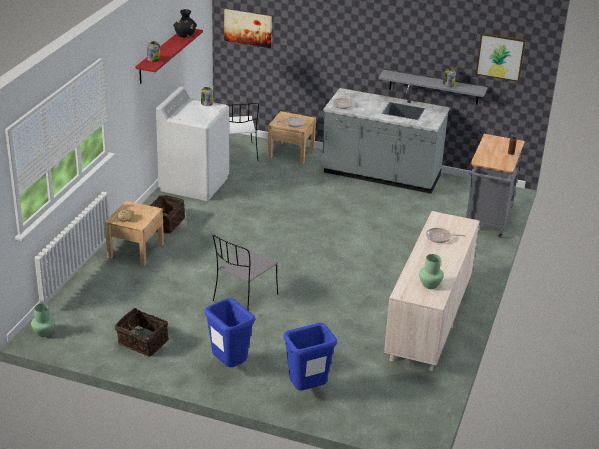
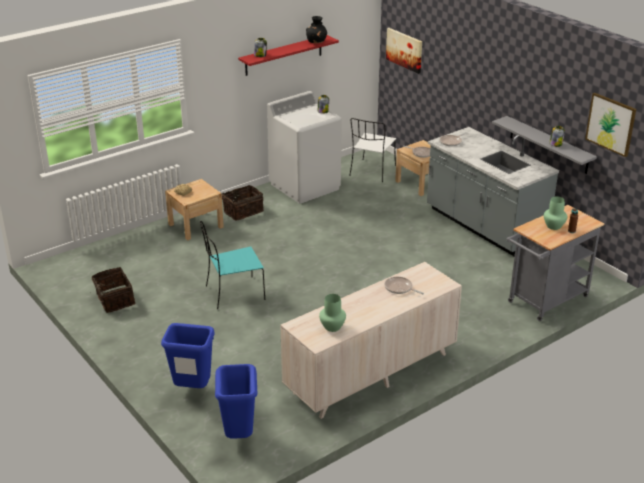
camera: 35 degrees right, 0 degrees up
green vase [31,304,55,337] -> green vase moved to [544,196,567,230]
blue trash can [204,298,255,367] -> blue trash can moved to [215,364,257,439]
grey chair [213,235,278,310] -> turquoise chair [200,221,265,309]

